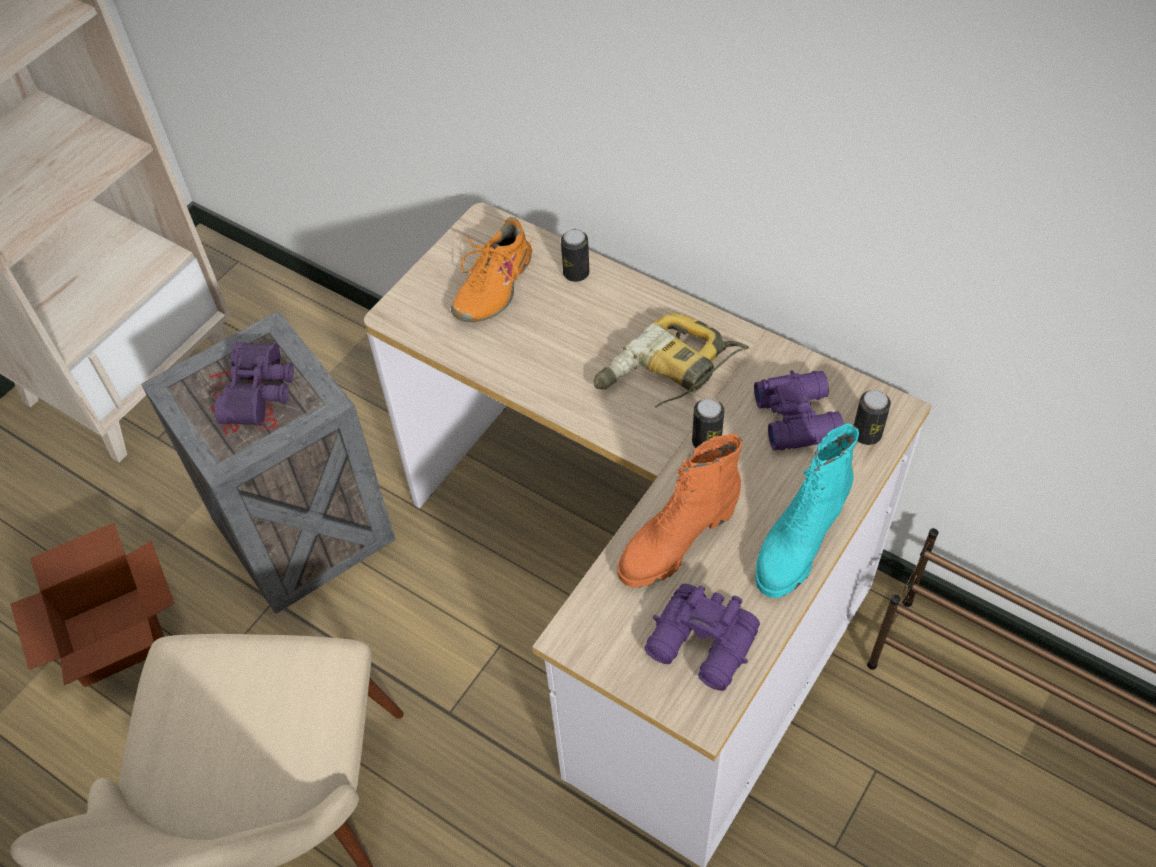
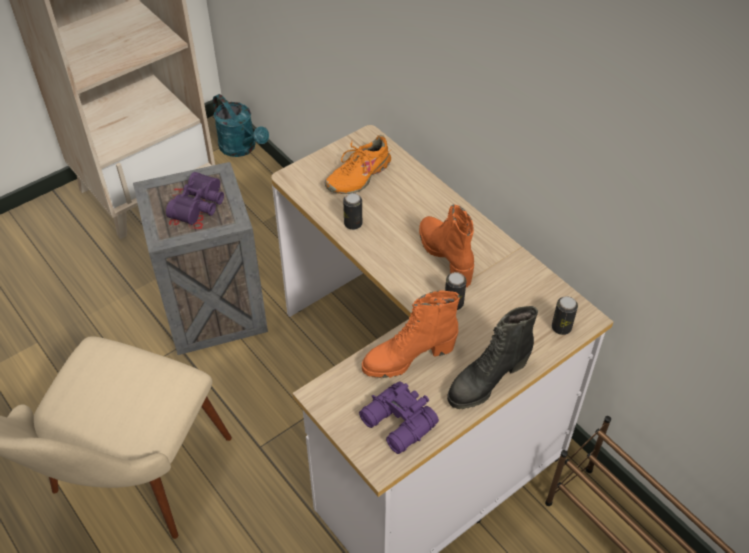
camera: 15 degrees right, 5 degrees down
cardboard box [10,523,174,687] -> none
can [561,229,589,282] -> can moved to [343,193,362,230]
power drill [594,313,749,408] -> orange boot [419,204,474,287]
purple binoculars [754,370,844,451] -> none
turquoise boot [755,424,859,598] -> black boot [447,306,538,409]
none -> turquoise watering can [213,94,269,157]

